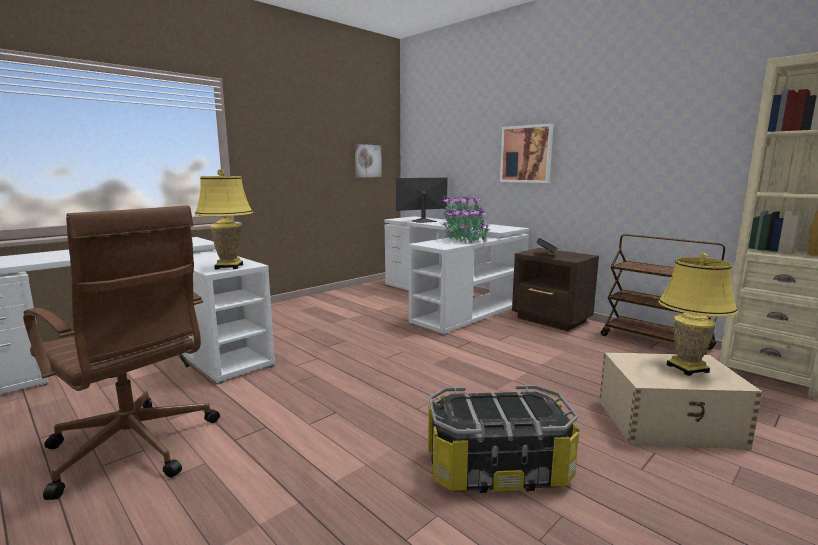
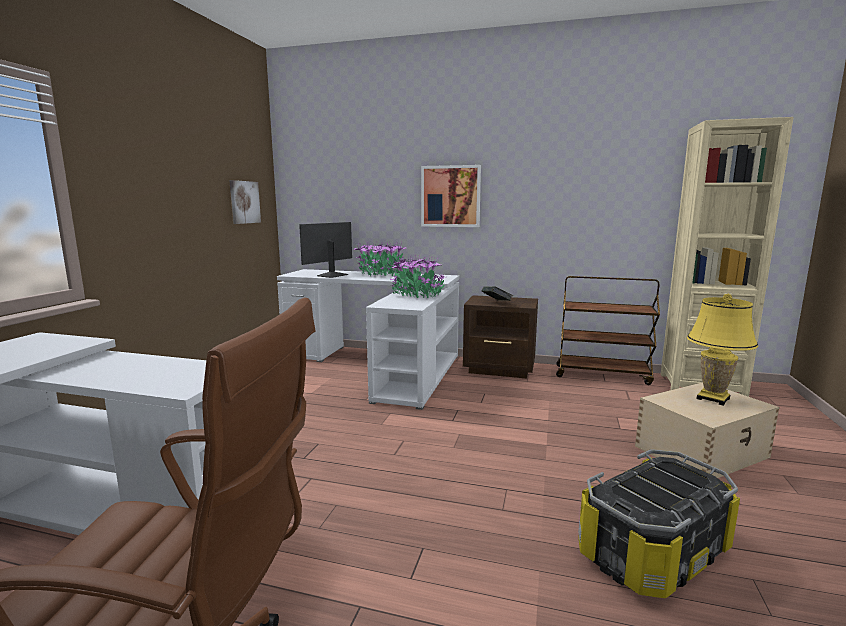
camera: 30 degrees left, 0 degrees up
yellow table lamp [194,169,253,269] -> none

